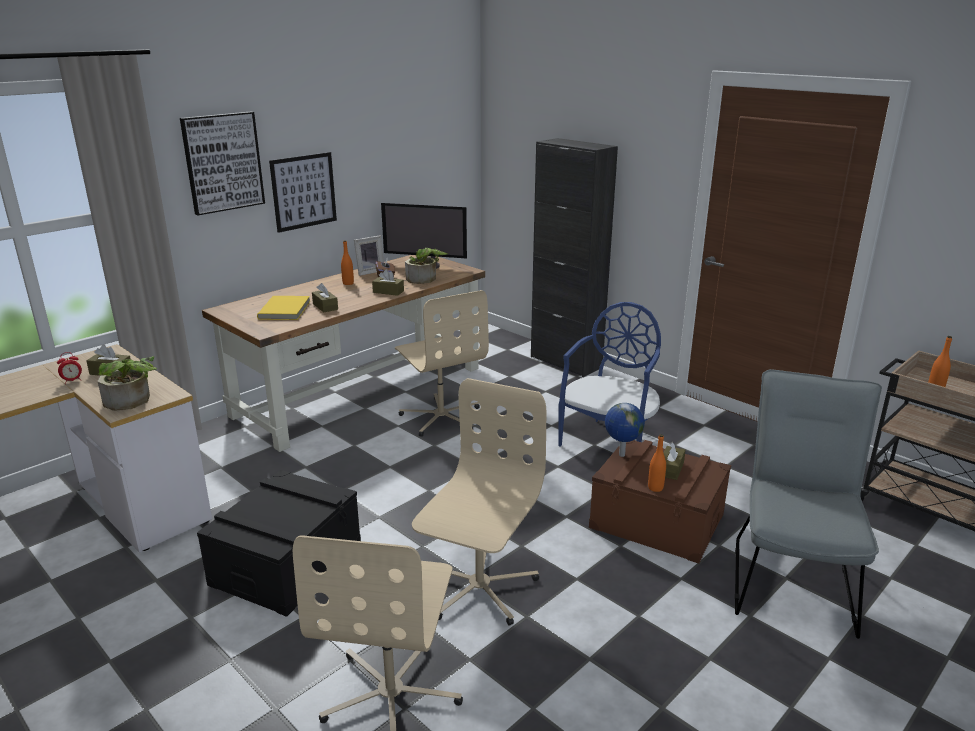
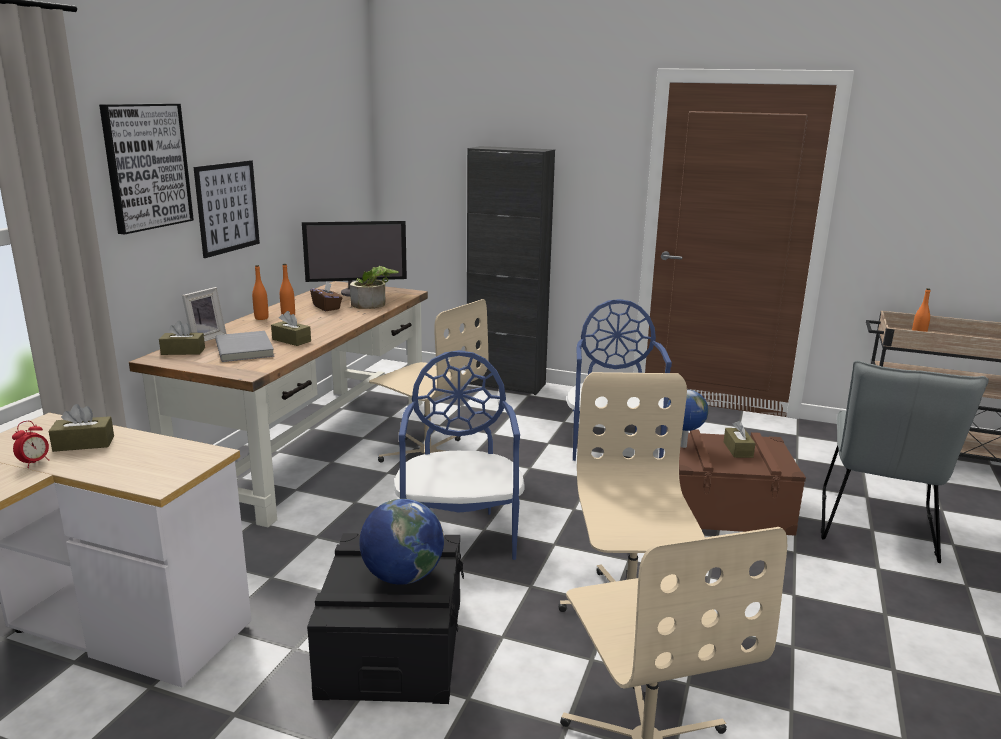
camera: 25 degrees left, 5 degrees down
potted plant [98,356,157,411] -> none
yellow book [257,296,310,320] -> grey book [215,331,274,362]
picture frame [354,236,384,276] -> picture frame moved to [182,287,226,342]
brown tissue box [372,269,404,296] -> brown tissue box moved to [159,321,205,355]
orange bottle [648,434,666,492] -> orange bottle moved to [252,265,269,320]
grey chair [735,369,882,639] -> grey chair turned 150 degrees counterclockwise [821,360,989,563]
none -> globe [359,499,444,585]
none -> blue chair [394,350,525,560]

